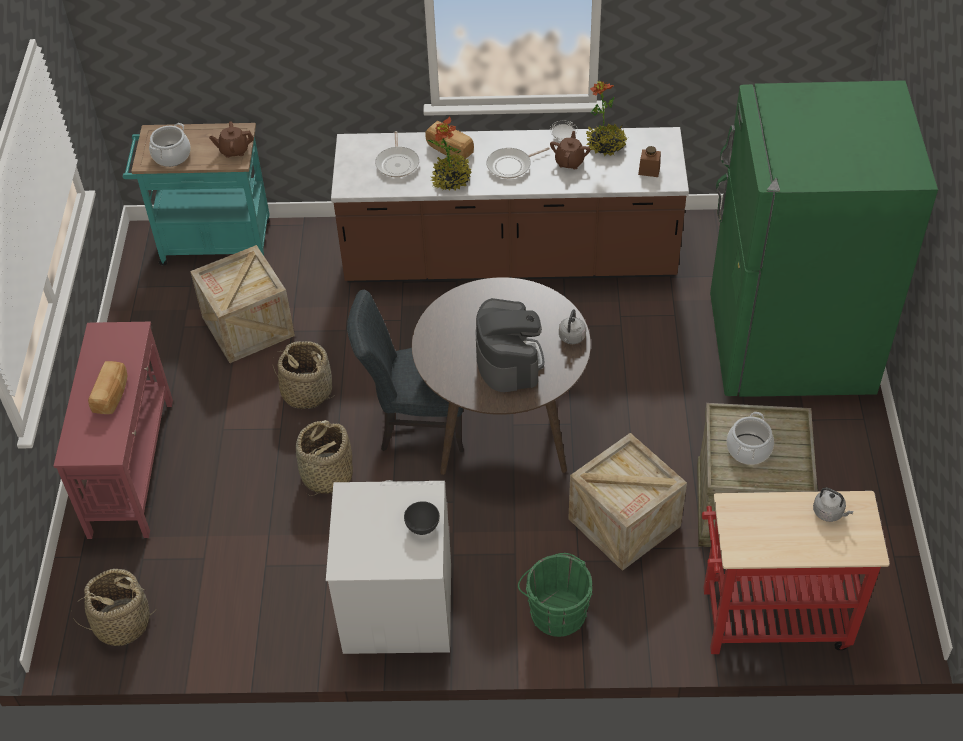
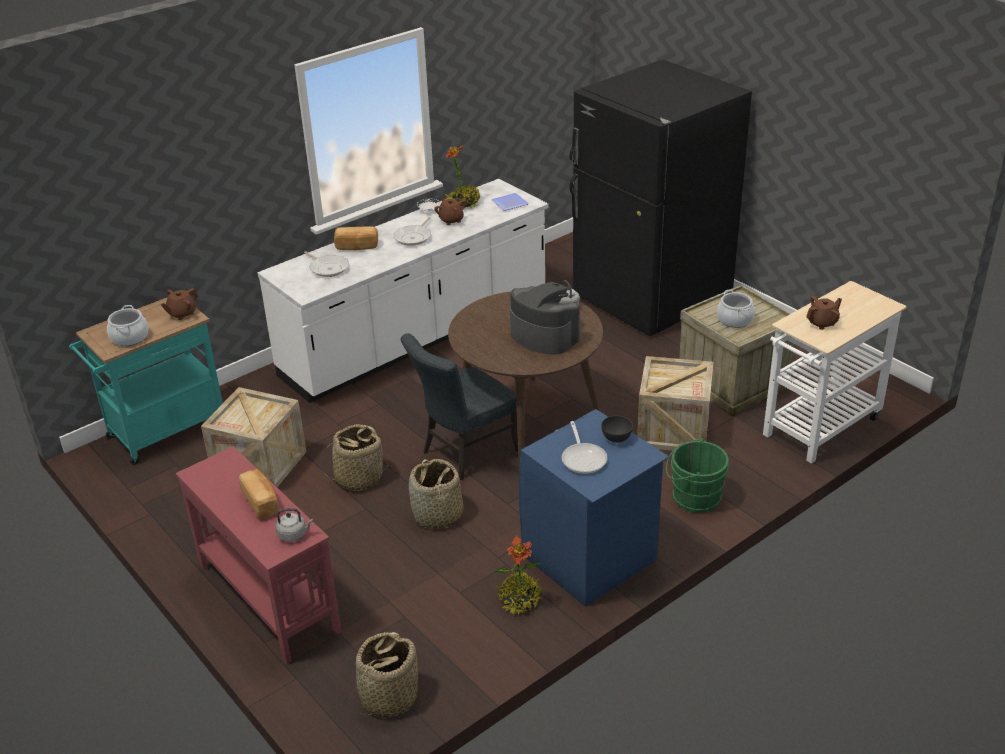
camera: 40 degrees left, 15 degrees down
white washing machine [326,480,451,654] -> blue washing machine [519,409,669,607]
brown counter [331,127,689,282] -> white counter [257,179,548,403]
potted plant [428,117,472,191] -> potted plant moved to [494,536,543,615]
brown jar [638,146,661,177] -> plate [491,193,529,211]
red cart [702,491,890,654] -> white cart [763,281,906,463]
green fridge [710,80,938,397] -> black fridge [569,59,752,336]
grey kettle [813,487,853,522] -> grey kettle moved to [276,508,313,542]
none -> frying pan [562,421,608,474]
none -> brown teapot [806,296,842,330]

